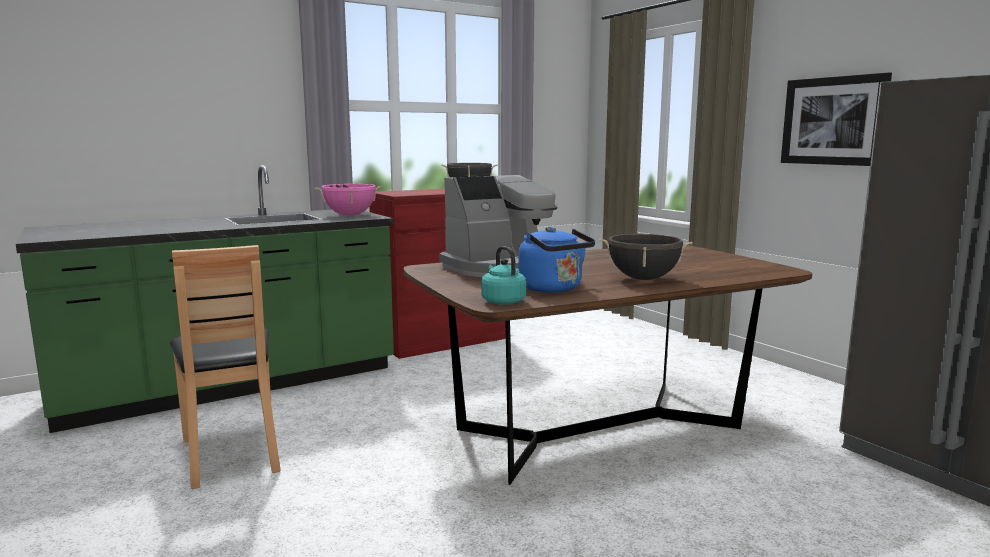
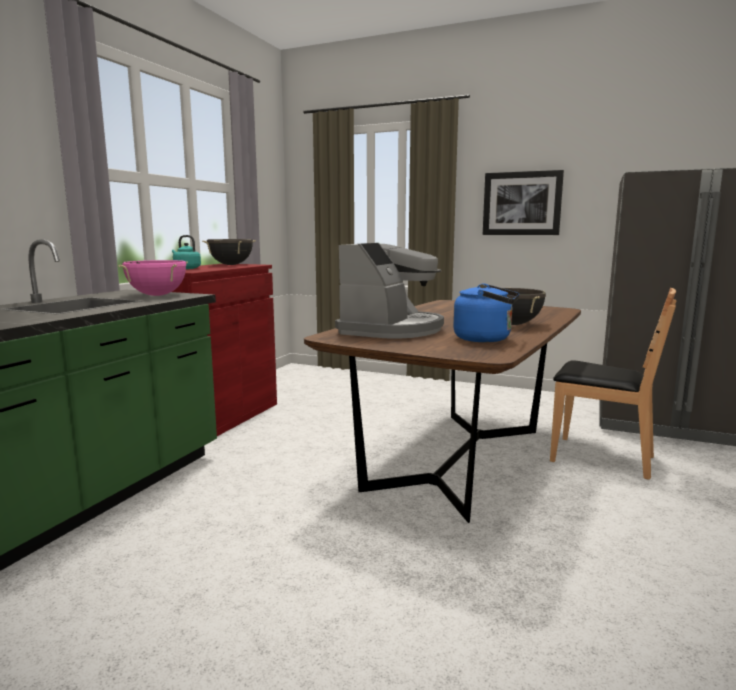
camera: 35 degrees left, 0 degrees up
brown chair [170,245,281,489] -> brown chair moved to [550,288,677,480]
turquoise kettle [481,246,526,305] -> turquoise kettle moved to [172,235,201,269]

